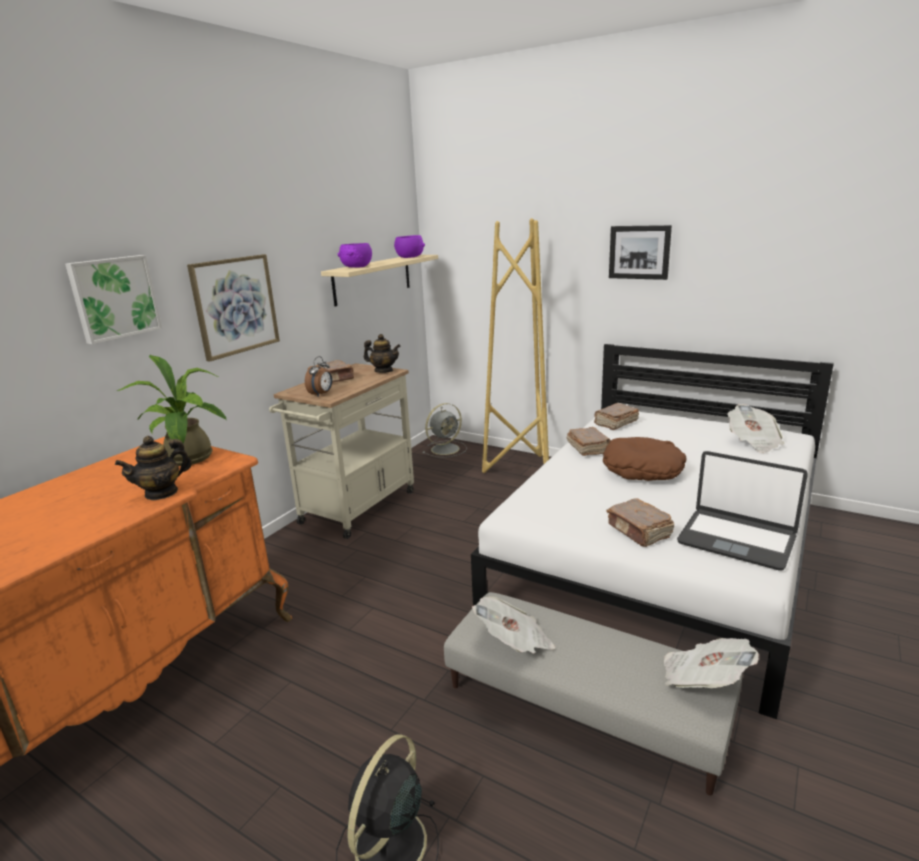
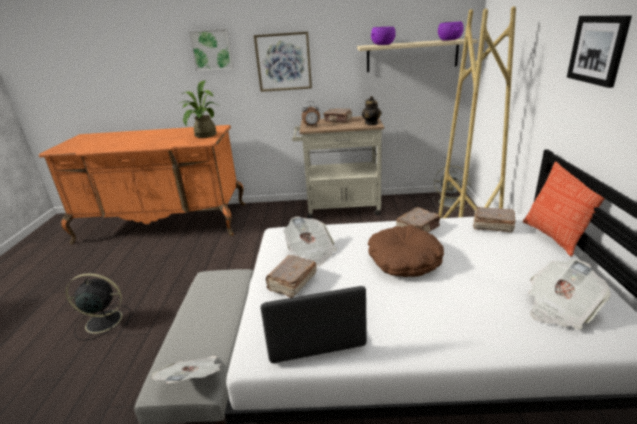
camera: 60 degrees right, 5 degrees up
teapot [115,436,192,500] -> none
newspaper [472,596,555,654] -> newspaper moved to [283,216,337,266]
laptop [677,451,808,570] -> laptop turned 75 degrees clockwise [260,286,367,363]
none -> orange pillow [523,162,605,257]

